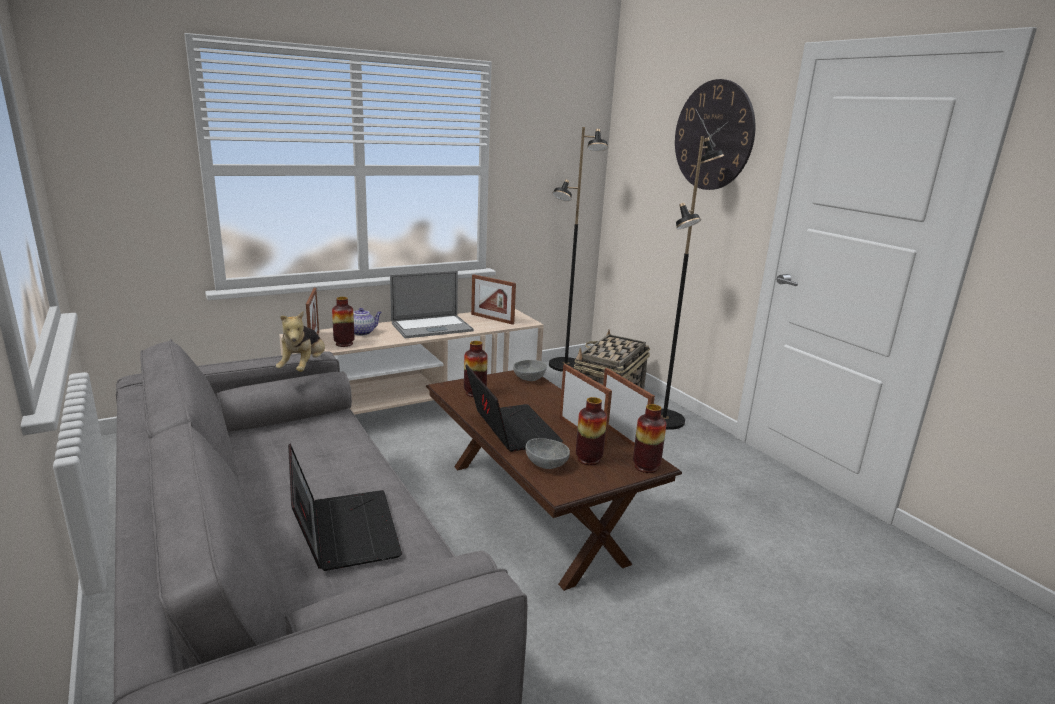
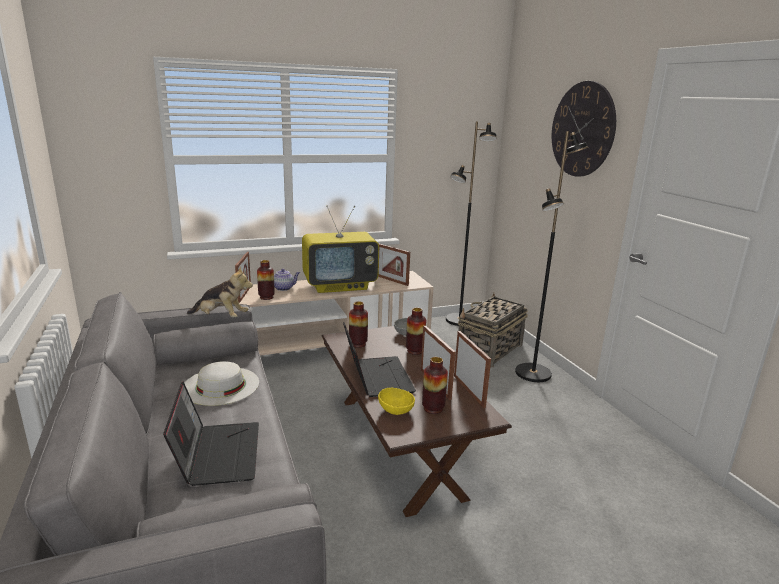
camera: 10 degrees right, 0 degrees up
plush toy [276,311,325,372] -> plush toy turned 90 degrees counterclockwise [187,267,253,318]
laptop [390,271,474,338] -> television [302,206,379,293]
grey bowl [525,438,570,469] -> yellow bowl [378,388,415,415]
vase [633,404,666,473] -> vase moved to [406,308,426,355]
none -> white hat [185,361,259,406]

